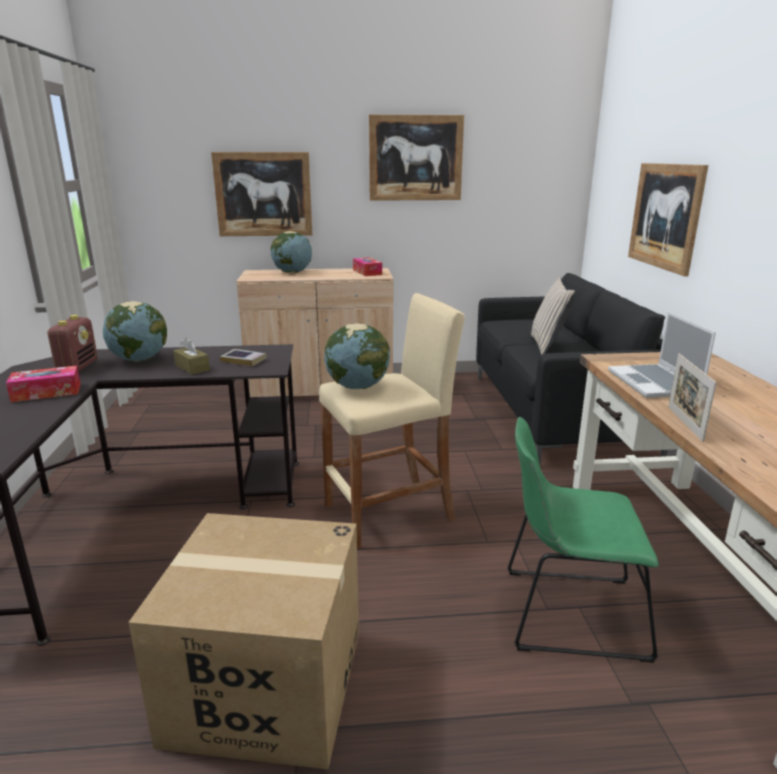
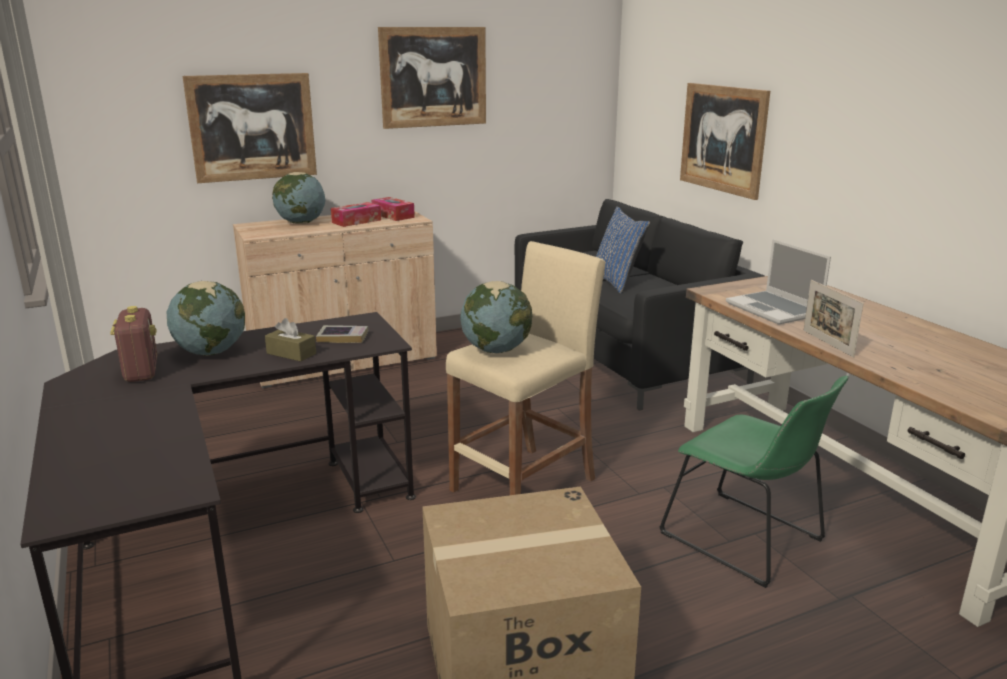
camera: 20 degrees left, 0 degrees up
tissue box [6,366,81,402] -> tissue box moved to [331,202,381,227]
green chair [507,417,659,663] -> green chair turned 120 degrees counterclockwise [659,376,848,588]
beige pillow [531,277,576,355] -> blue pillow [596,206,650,294]

